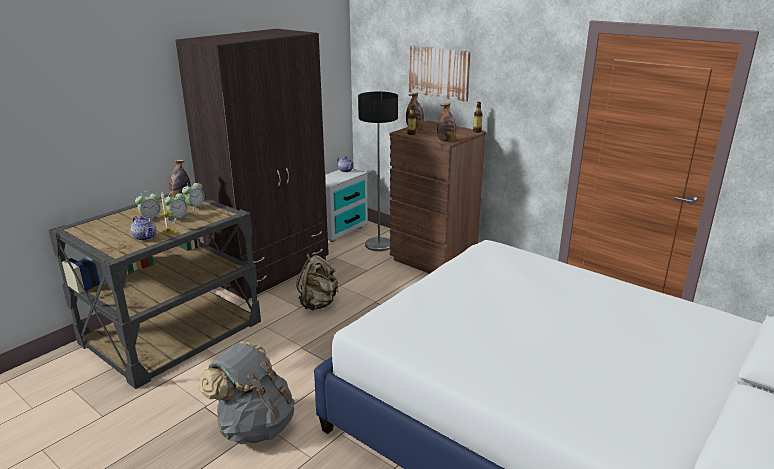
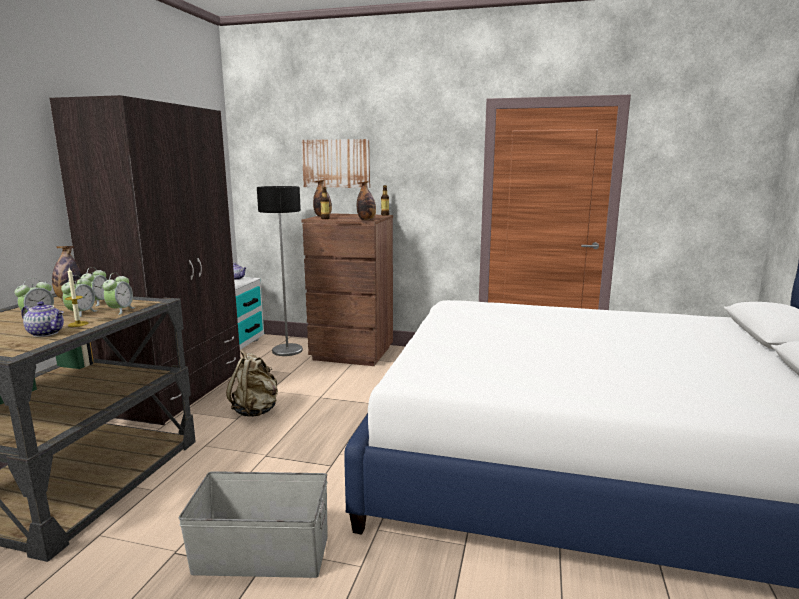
camera: 25 degrees left, 10 degrees down
grey backpack [198,342,295,445] -> grey storage box [178,471,328,578]
none -> alarm clock [103,273,135,315]

